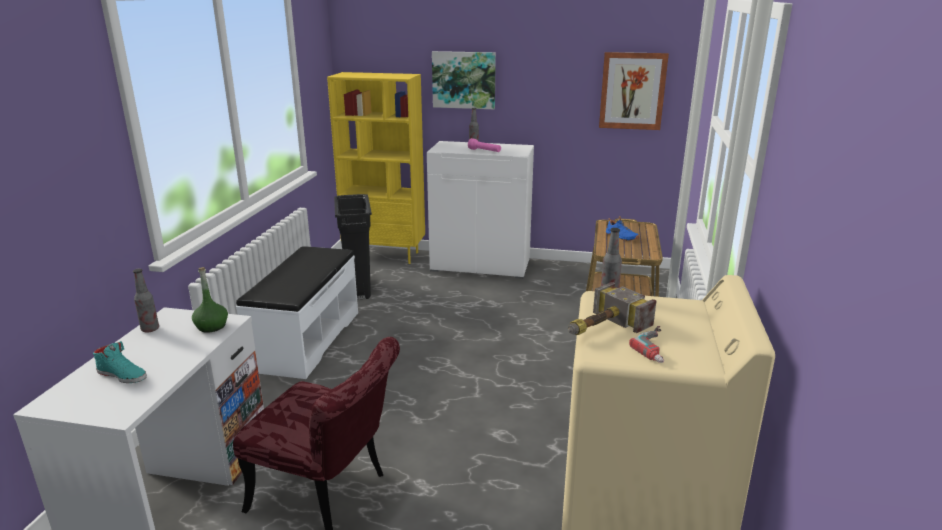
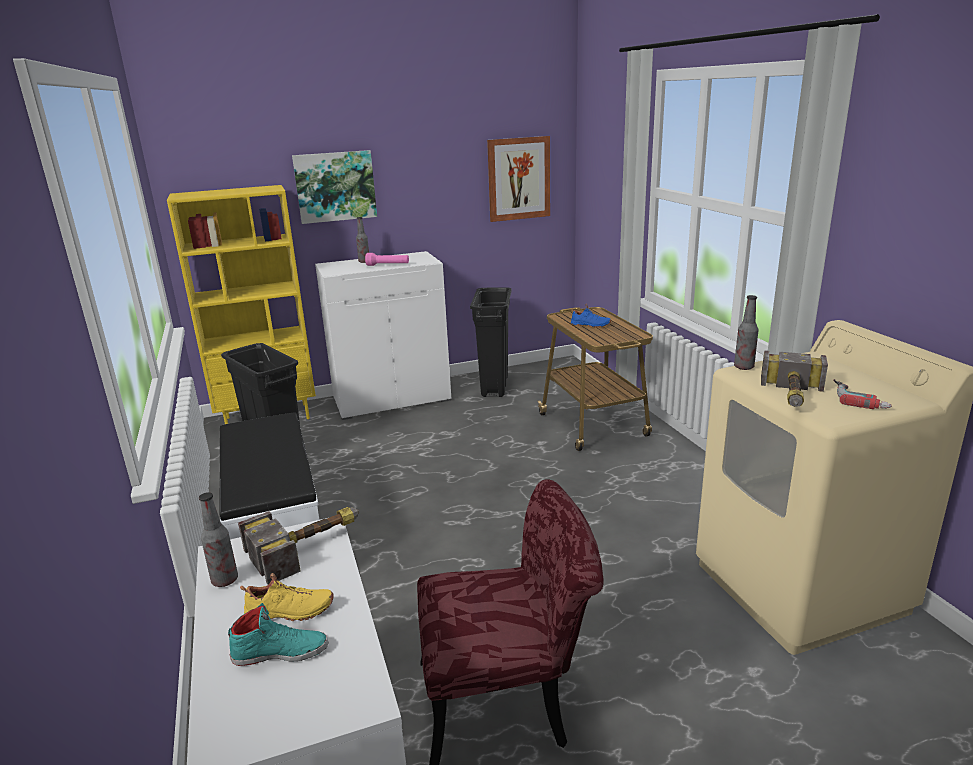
camera: 30 degrees left, 0 degrees up
green bottle [192,267,228,333] -> hammer [238,507,359,585]
none -> yellow shoe [240,573,334,621]
none -> black trash can [470,287,512,397]

